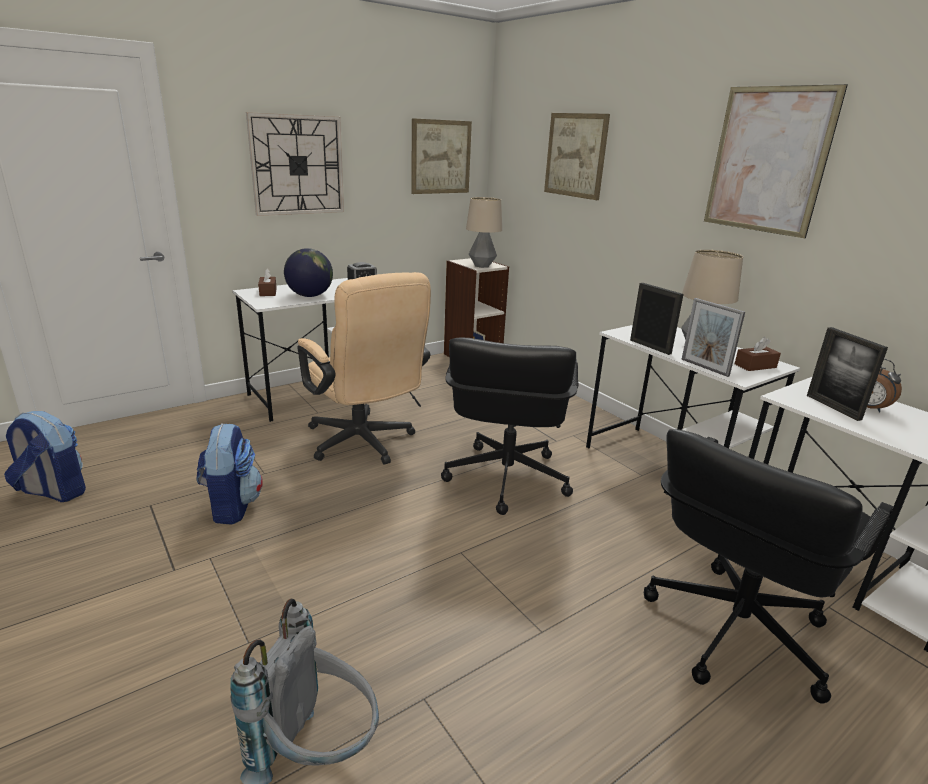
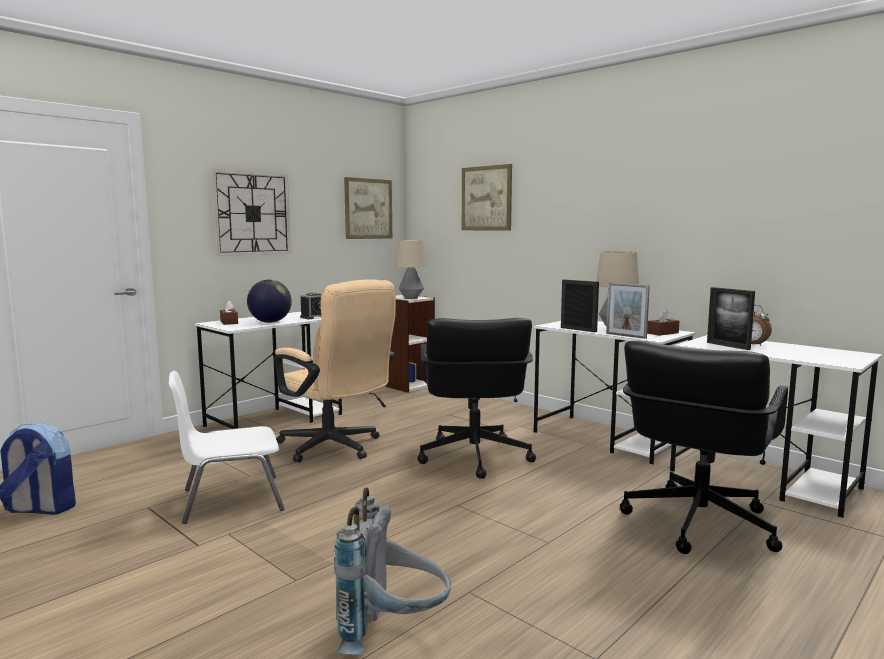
camera: 10 degrees left, 15 degrees down
backpack [196,424,263,525] -> white chair [169,371,285,524]
picture [704,84,848,238] -> none

